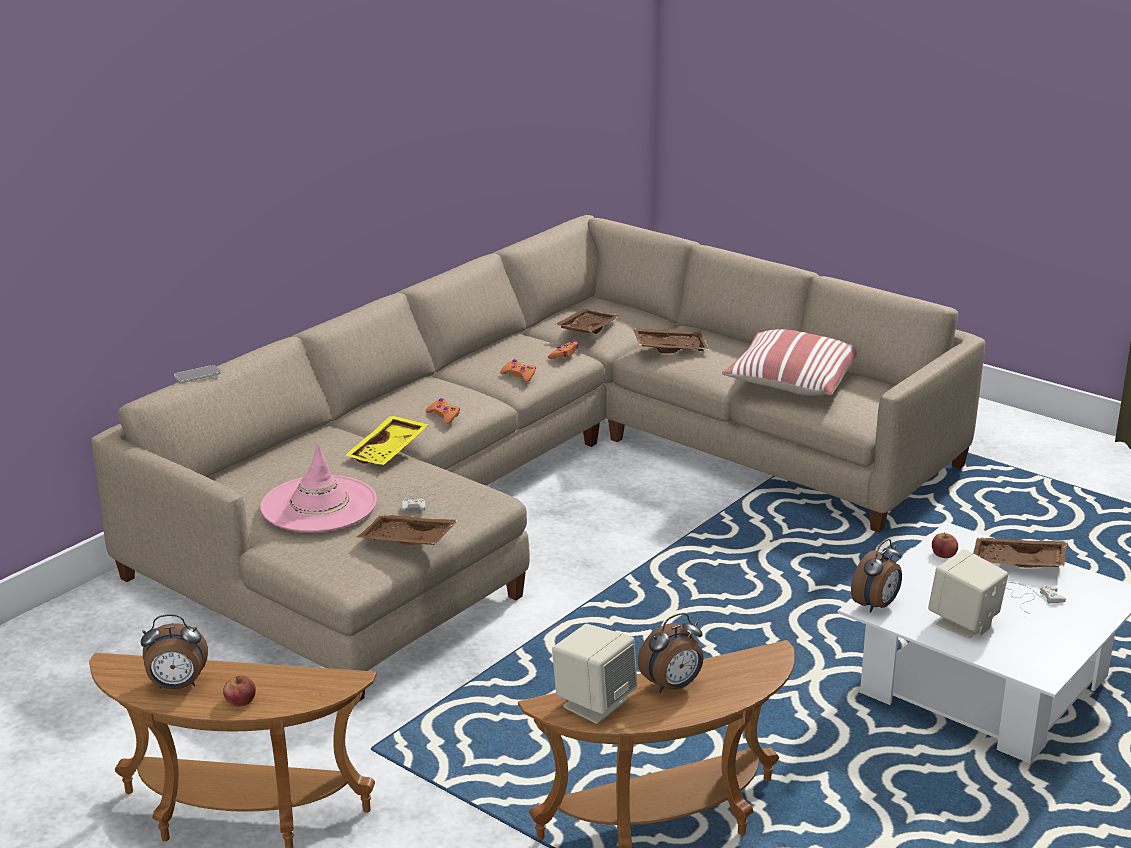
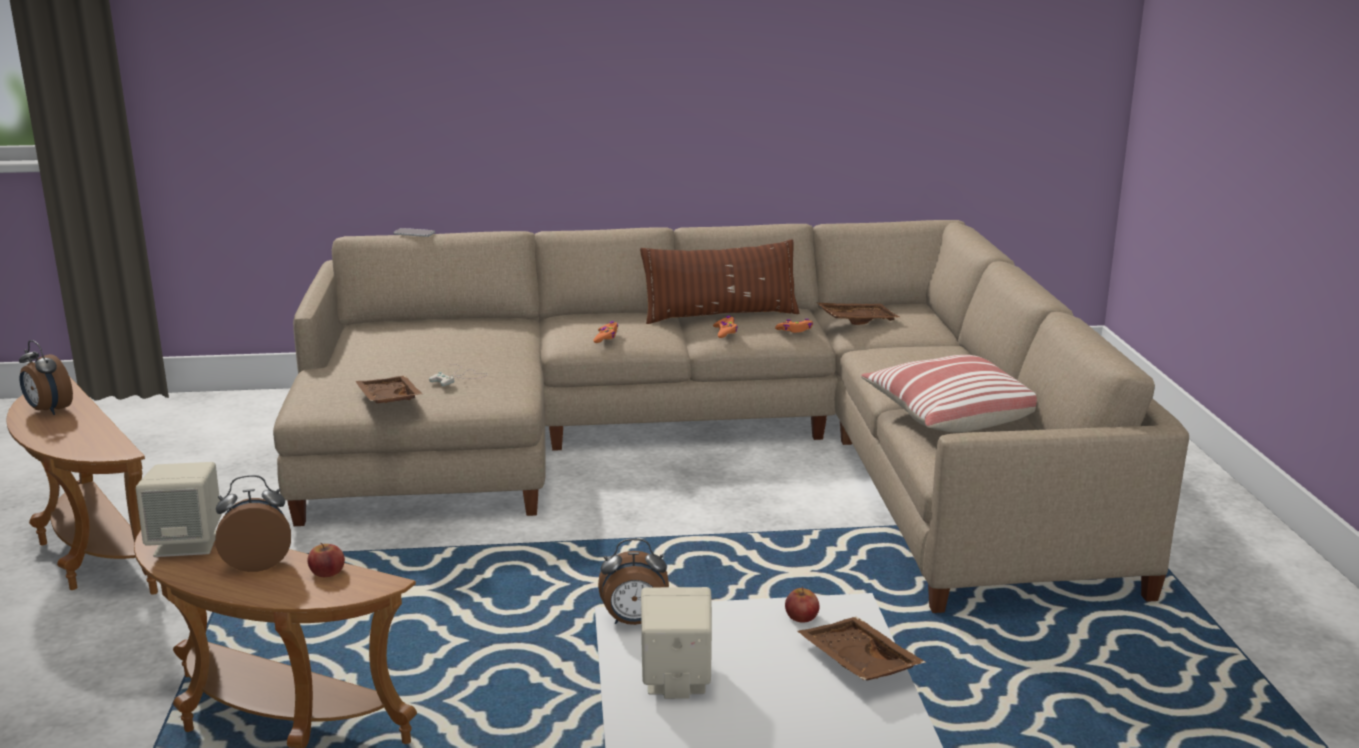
camera: 45 degrees right, 5 degrees down
apple [223,676,256,706] -> apple moved to [307,543,345,577]
pink hat [260,442,377,532] -> none
yellow tray [345,415,429,465] -> none
brown tray [633,328,709,353] -> none
alarm clock [638,613,704,693] -> alarm clock turned 150 degrees clockwise [216,475,291,572]
white game controller [1006,582,1066,614] -> none
none -> brown pillow [640,240,799,324]

